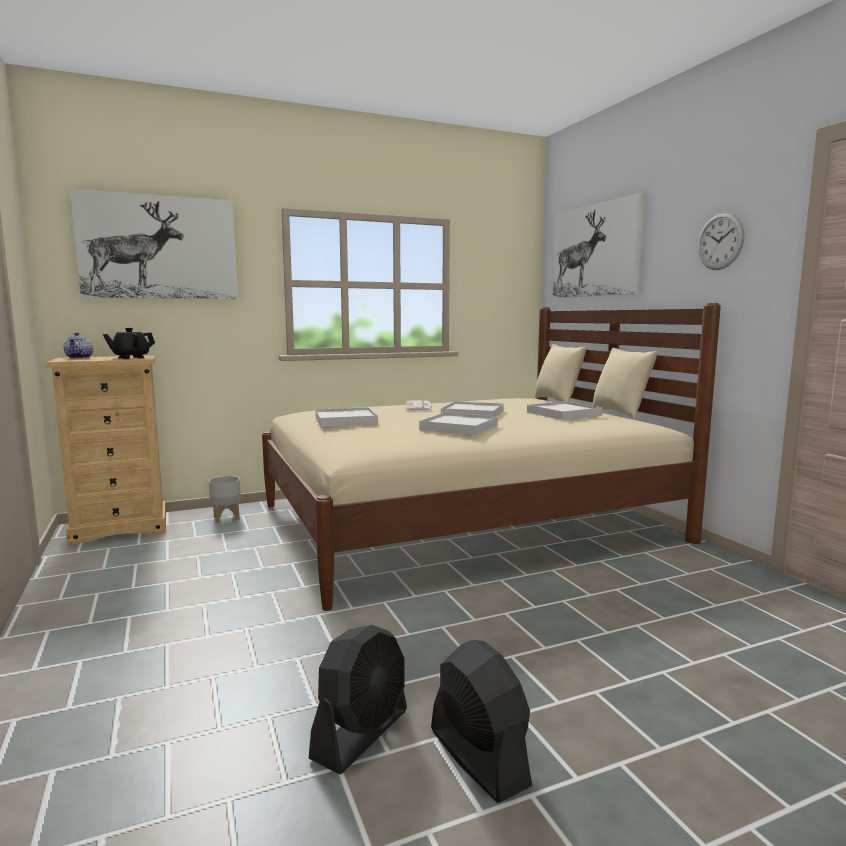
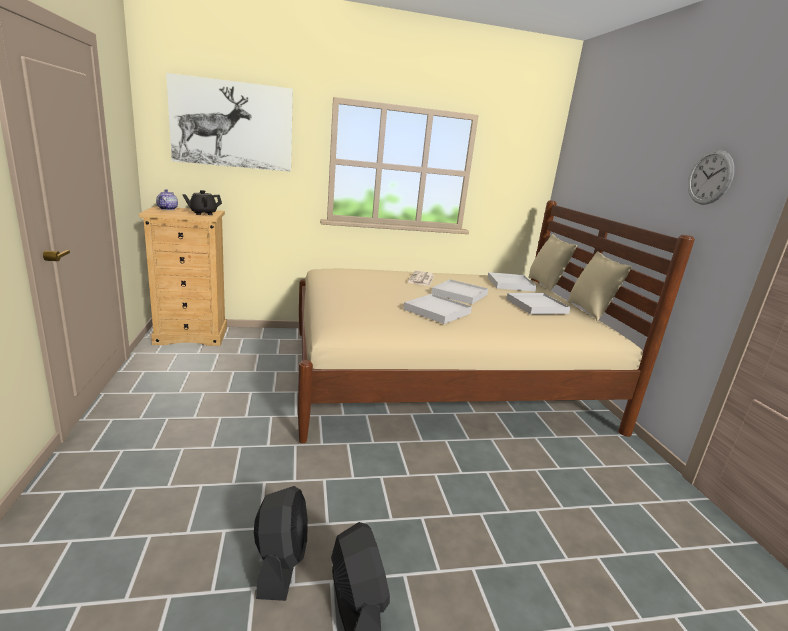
camera: 10 degrees right, 10 degrees up
grey planter [209,476,241,523] -> none
black fan [309,625,407,774] -> black fan turned 45 degrees counterclockwise [254,486,308,601]
white tray [315,407,378,427] -> white tray moved to [487,272,536,292]
picture [552,192,645,298] -> none

